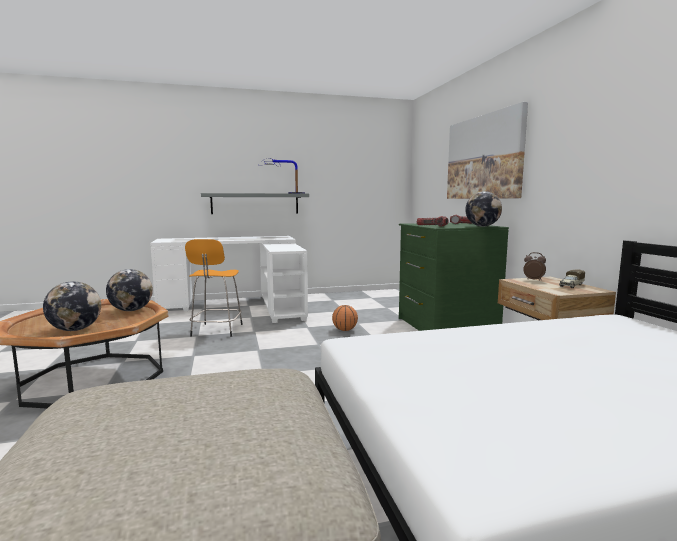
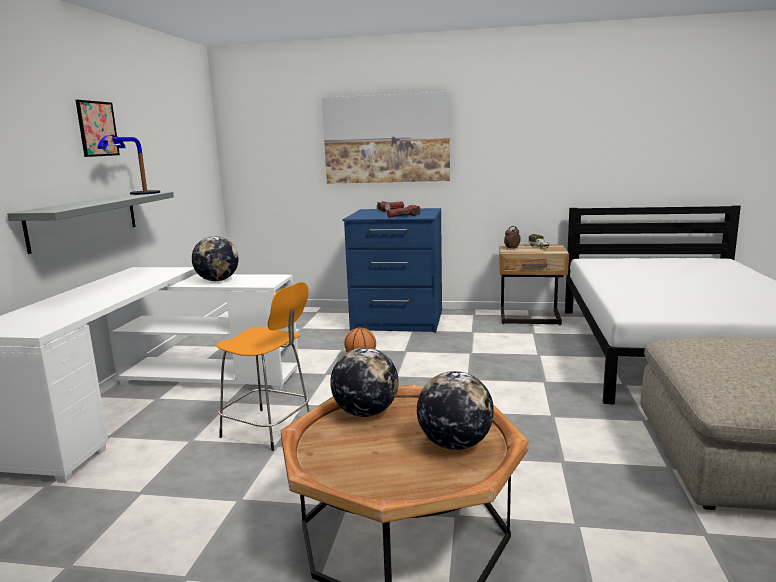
camera: 65 degrees left, 5 degrees up
green dresser [399,223,509,331] -> blue dresser [342,208,442,333]
globe [466,191,502,227] -> globe moved to [192,236,239,281]
none -> picture [76,100,120,157]

